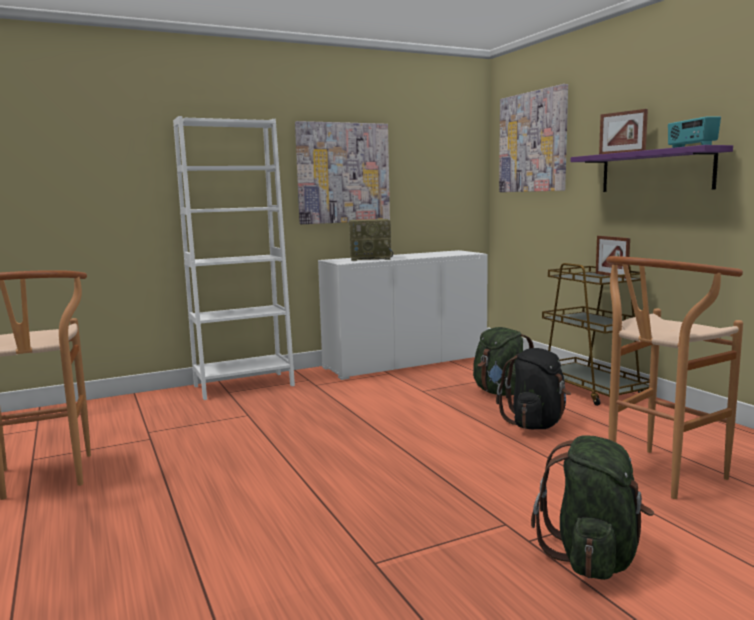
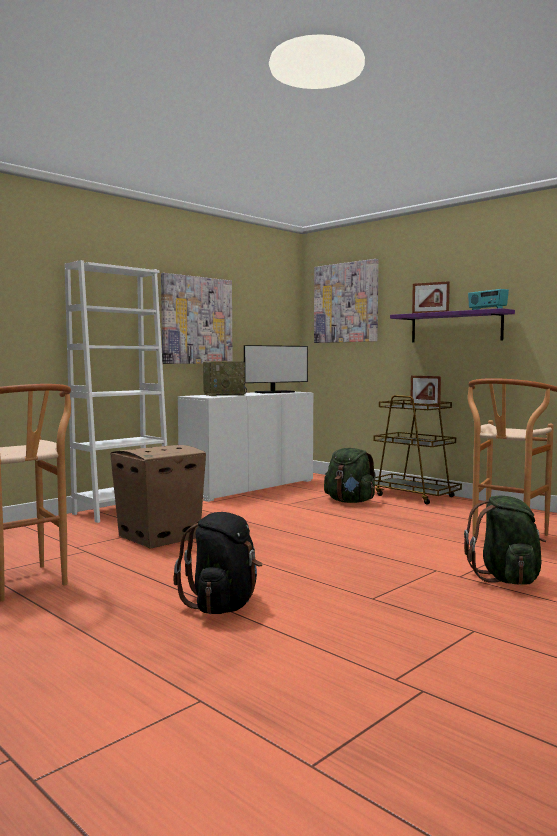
camera: 20 degrees left, 5 degrees down
black backpack [496,348,571,430] -> black backpack moved to [173,512,263,614]
none -> cardboard box [110,445,206,549]
none -> monitor [244,345,308,393]

